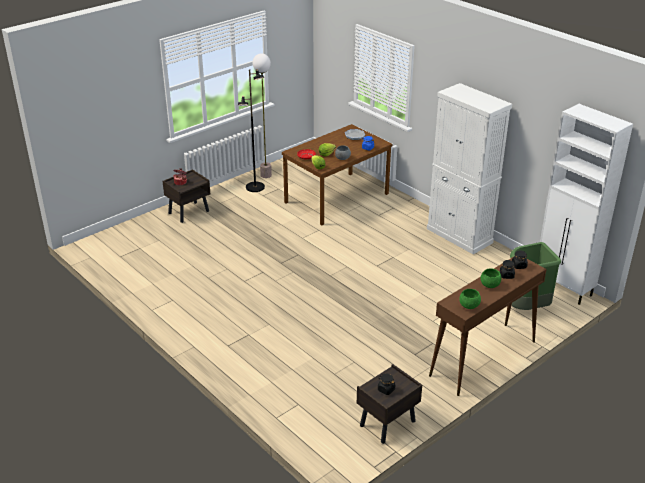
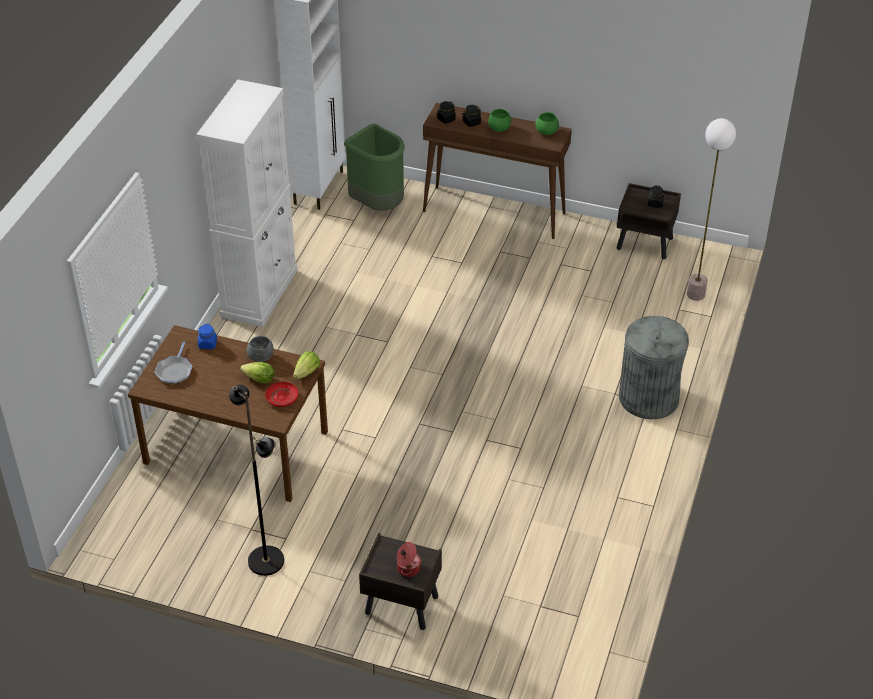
camera: 120 degrees left, 10 degrees up
floor lamp [253,53,272,178] -> floor lamp moved to [687,118,736,301]
none -> grey trash can [619,316,689,419]

